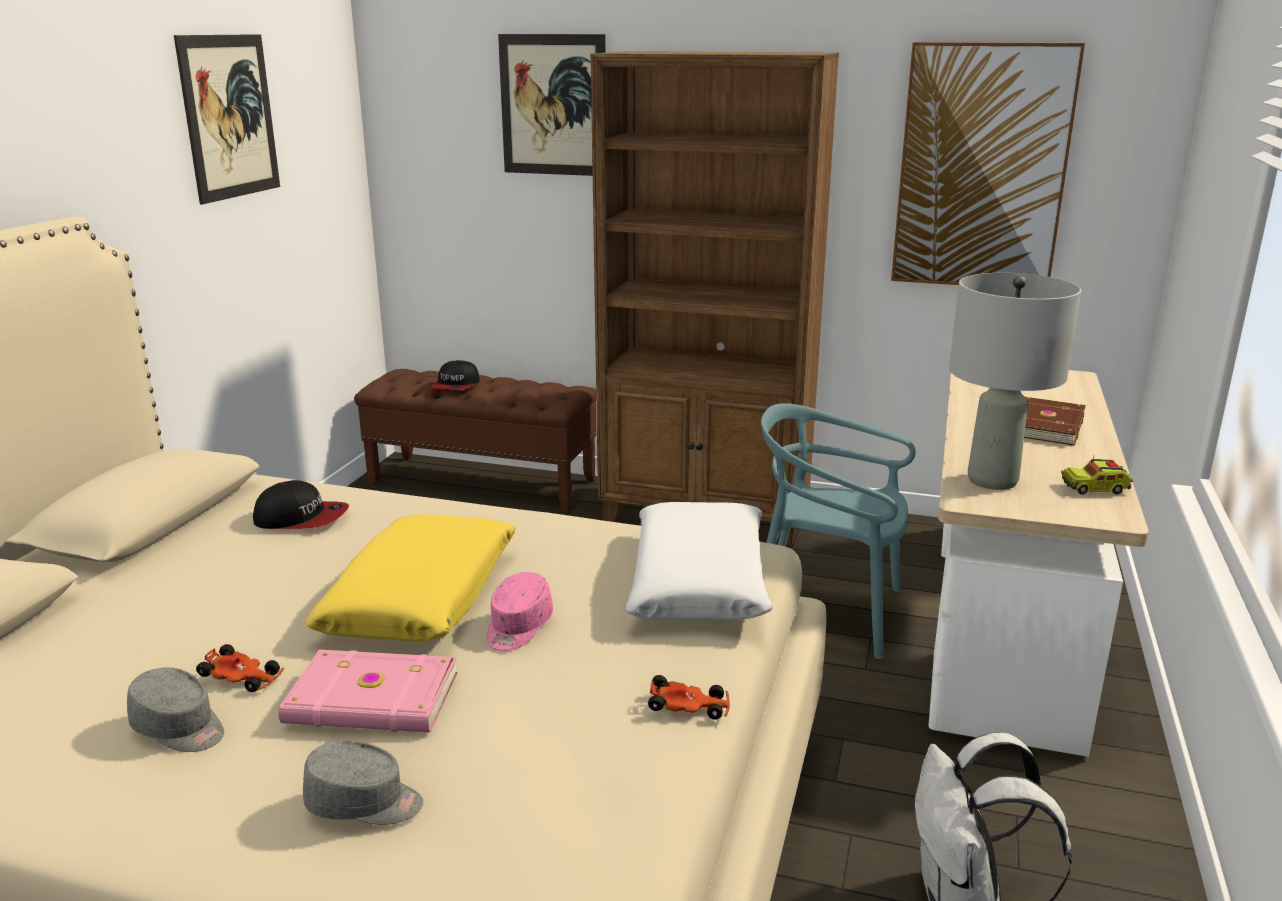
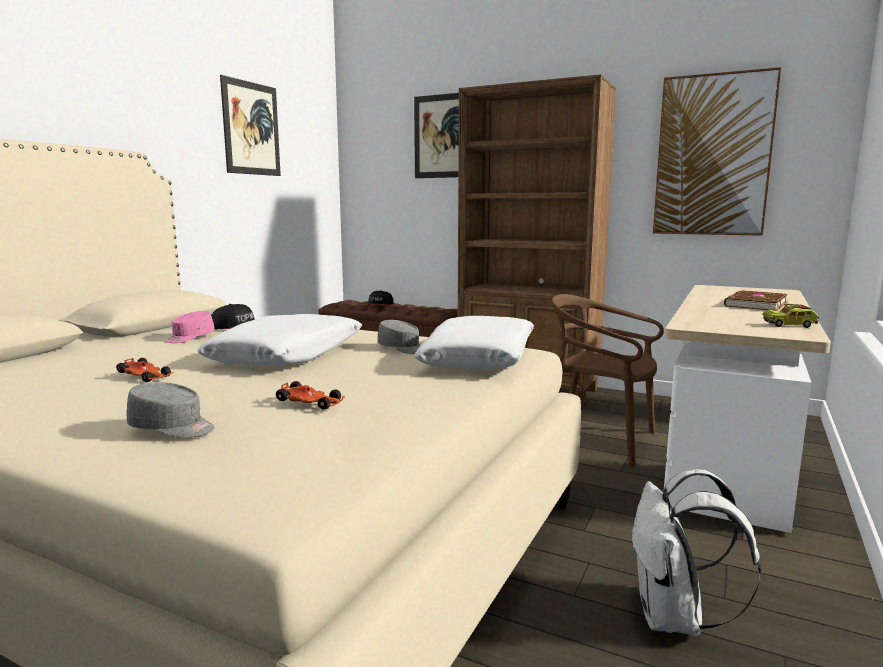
camera: 10 degrees right, 10 degrees down
grey cap [127,667,224,752] -> grey cap moved to [377,320,421,354]
pink book [278,649,458,732] -> none
yellow pillow [305,514,516,641] -> white pillow [197,314,362,365]
pink cap [487,572,553,651] -> pink cap moved to [165,311,215,343]
toy car [648,675,730,720] -> toy car moved to [276,381,345,410]
turquoise chair [761,403,916,659] -> brown chair [552,294,664,467]
grey table lamp [949,273,1081,490] -> none

